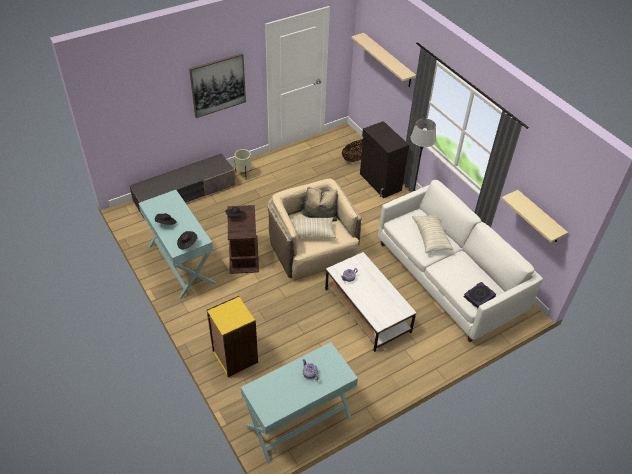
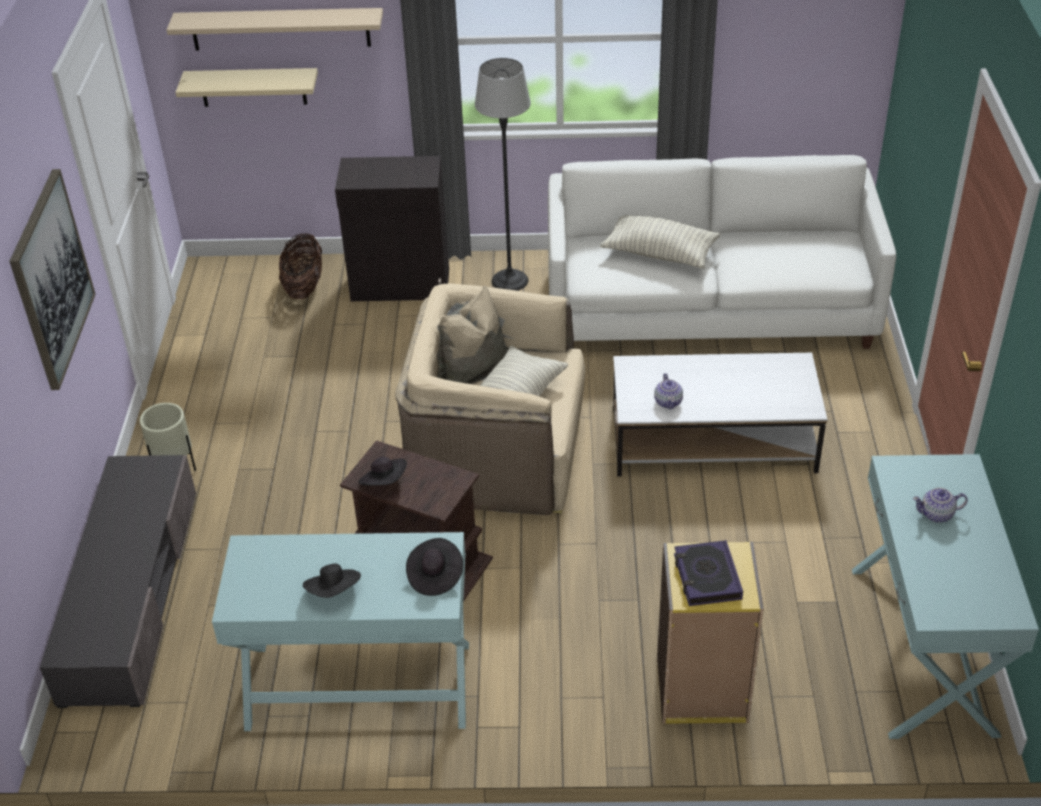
camera: 55 degrees left, 5 degrees down
book [463,282,496,308] -> book moved to [674,540,743,606]
beige shelf [501,190,568,242] -> beige shelf moved to [175,68,318,107]

